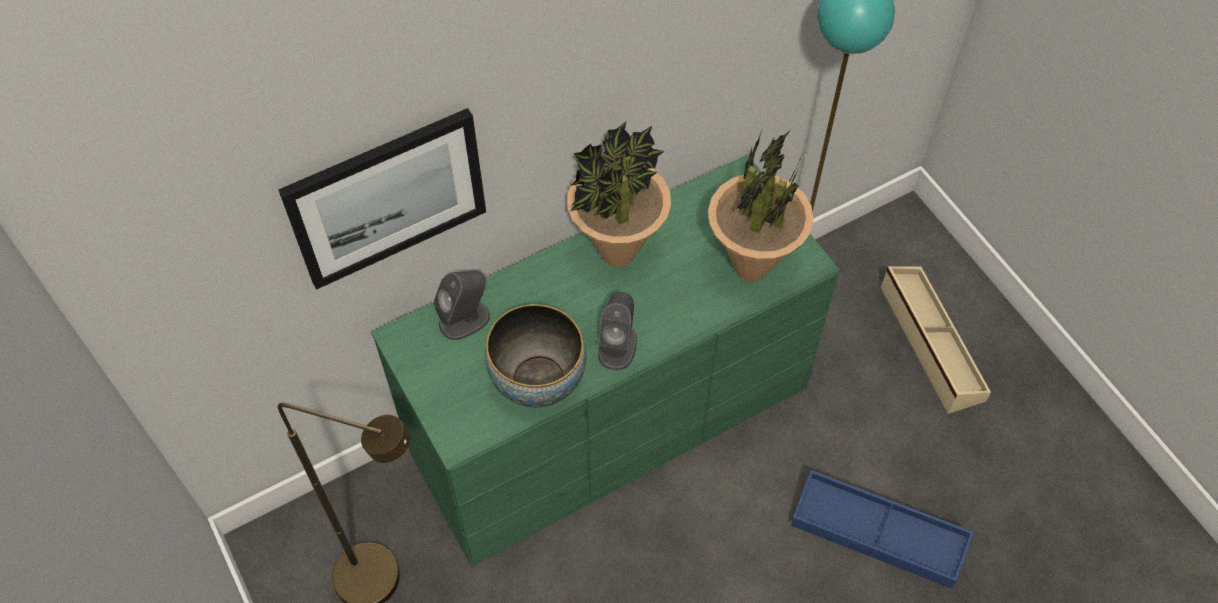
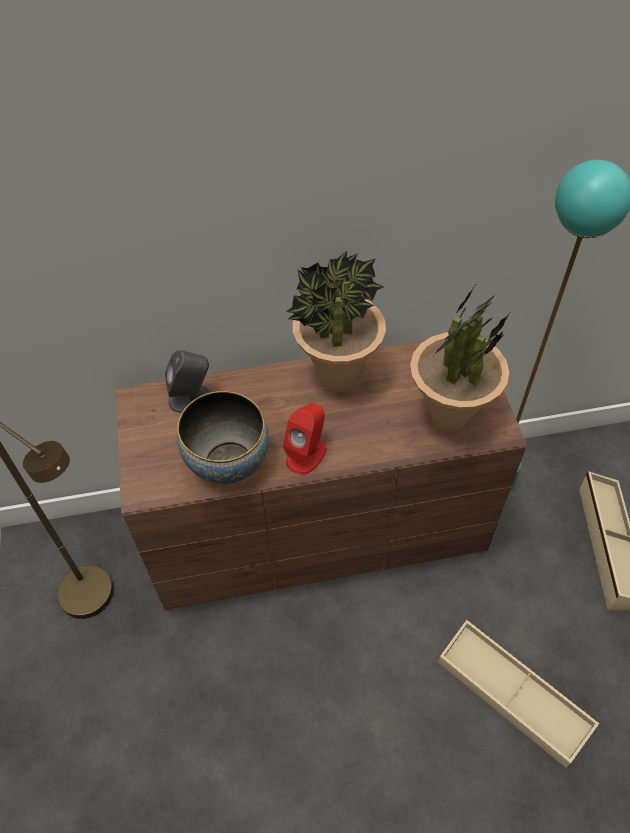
camera: 20 degrees right, 5 degrees down
picture [279,108,486,290] -> none
green dresser [371,154,839,567] -> brown dresser [115,334,527,612]
grey speaker [598,292,637,371] -> red speaker [283,403,327,475]
blue storage box [791,470,974,588] -> beige storage box [438,620,599,768]

